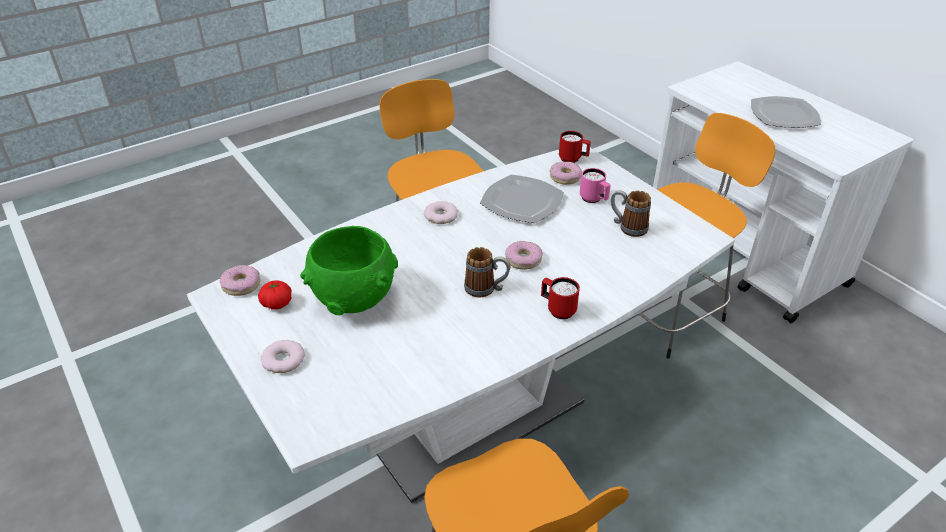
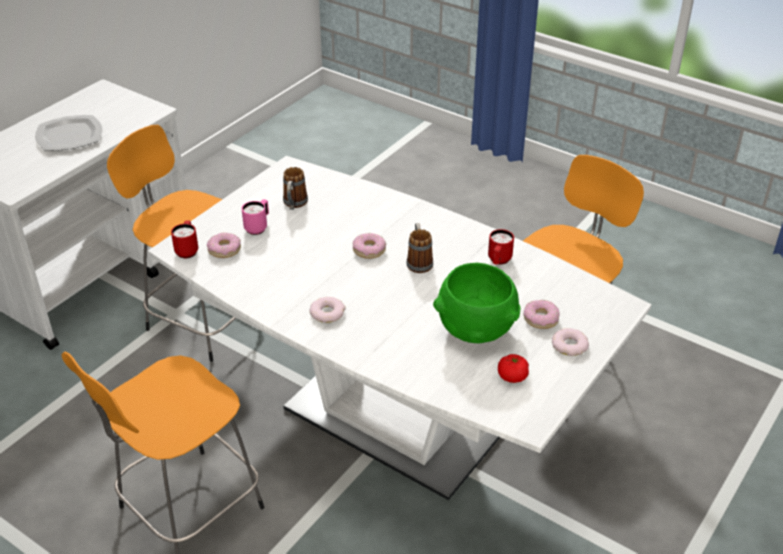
camera: 110 degrees left, 0 degrees up
donut [220,265,261,296] -> donut moved to [524,300,560,329]
plate [480,175,564,223] -> none
red mug [541,277,580,319] -> red mug moved to [488,229,514,265]

